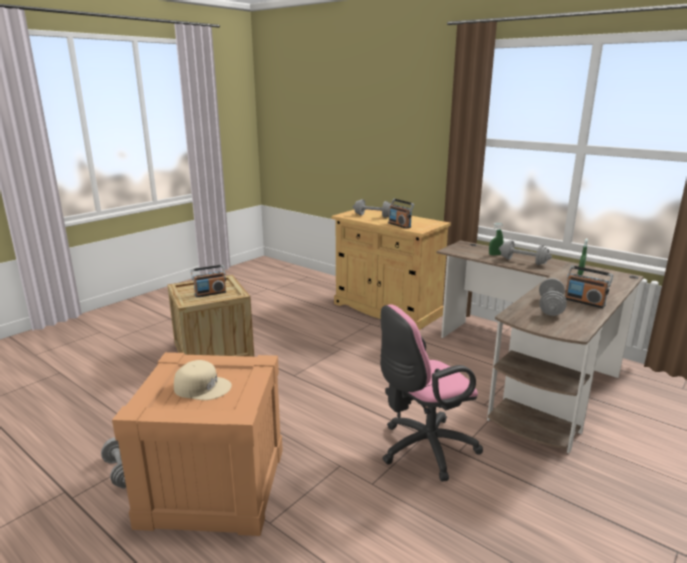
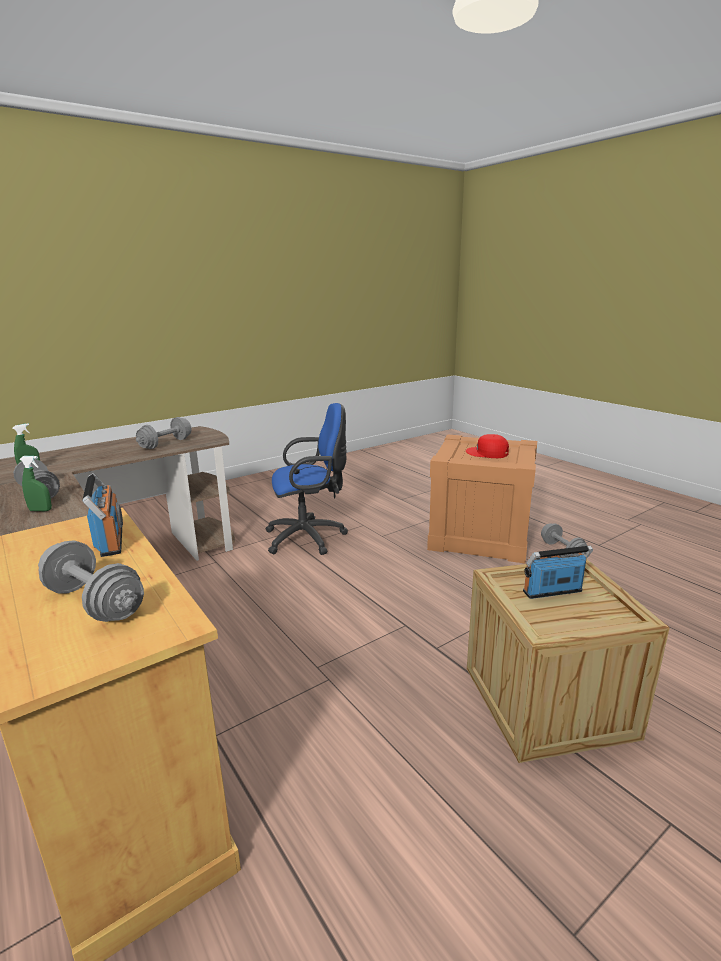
camera: 165 degrees left, 0 degrees up
beige cap [174,360,232,400] -> red cap [466,434,509,458]
pink office chair [380,304,483,481] -> blue office chair [265,403,348,555]
radio [565,265,613,308] -> none

